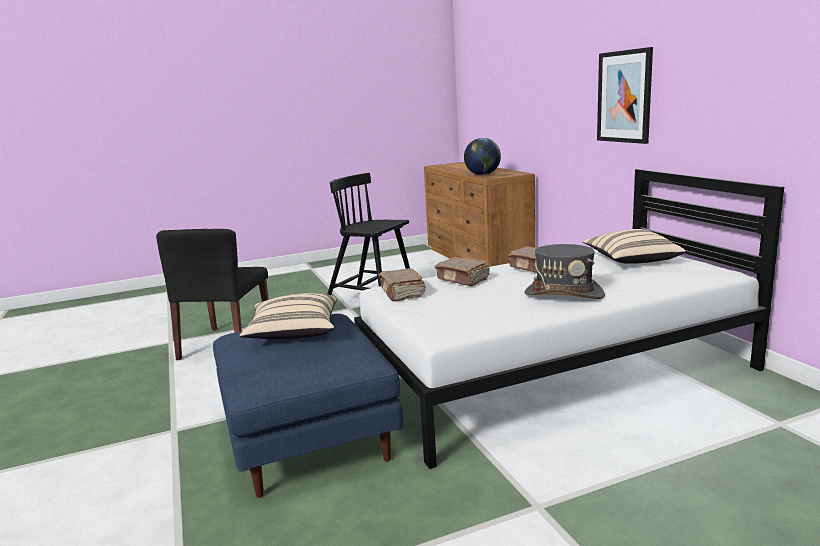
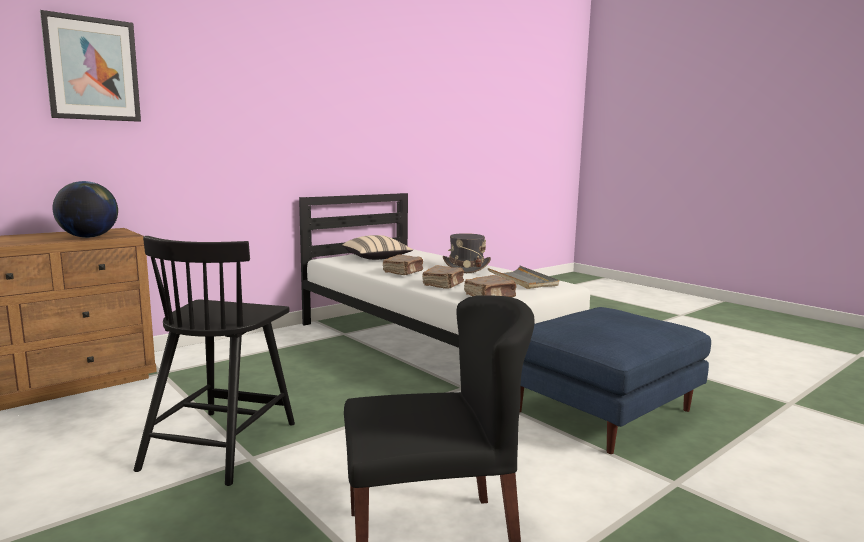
camera: 110 degrees left, 5 degrees down
beige pillow [239,293,337,339] -> none
picture [597,47,653,144] -> picture moved to [40,10,141,122]
none -> grey tray [488,266,559,289]

